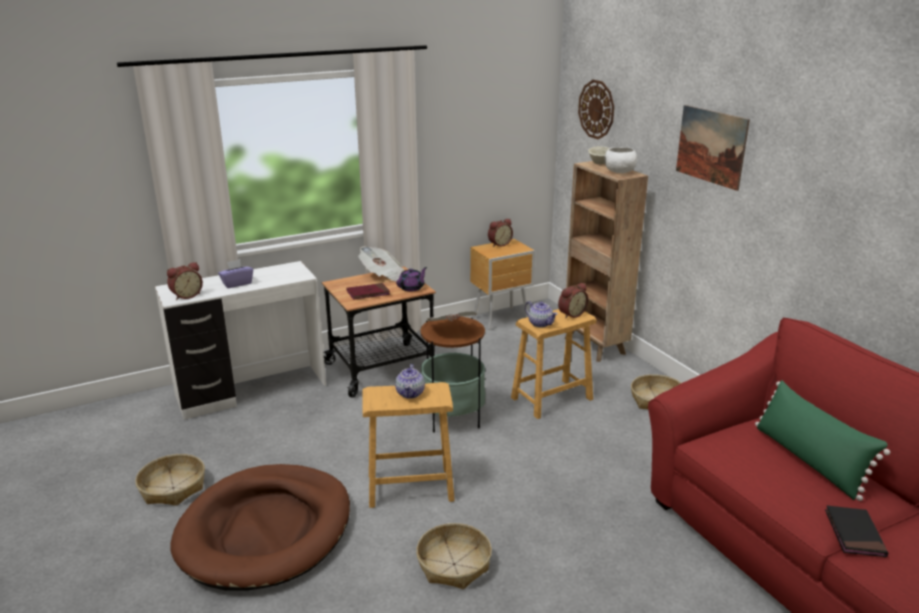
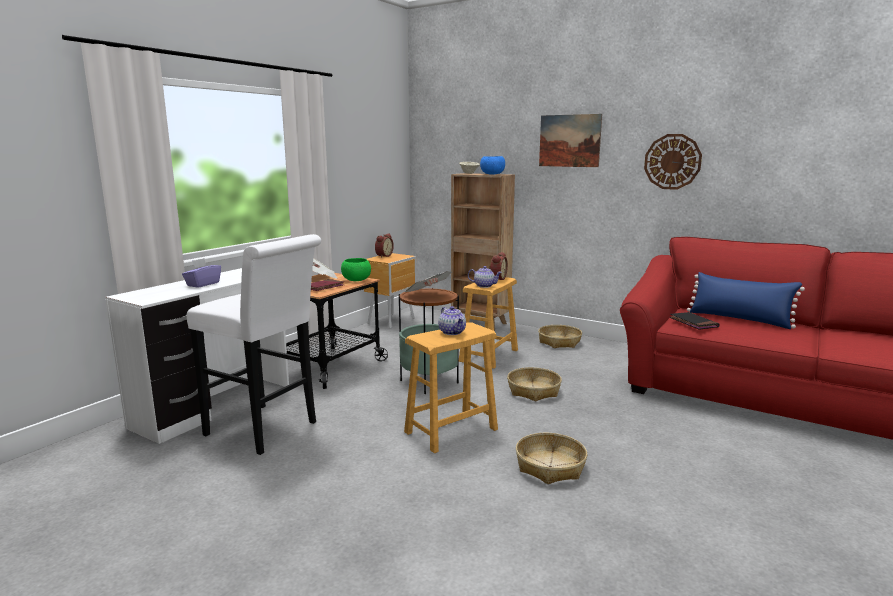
camera: 30 degrees left, 10 degrees down
basket [135,454,205,506] -> basket moved to [507,367,562,401]
alarm clock [167,262,203,300] -> none
brown dog bed [170,464,350,591] -> none
purple teapot [396,267,427,292] -> green bowl [341,258,371,281]
wall clock [578,80,614,139] -> wall clock moved to [644,134,702,190]
white bowl [604,147,637,173] -> blue bowl [480,156,505,175]
green pillow [755,380,891,501] -> blue pillow [687,272,805,329]
black book [825,505,888,557] -> black book moved to [670,312,720,330]
none -> white stool [187,234,321,455]

